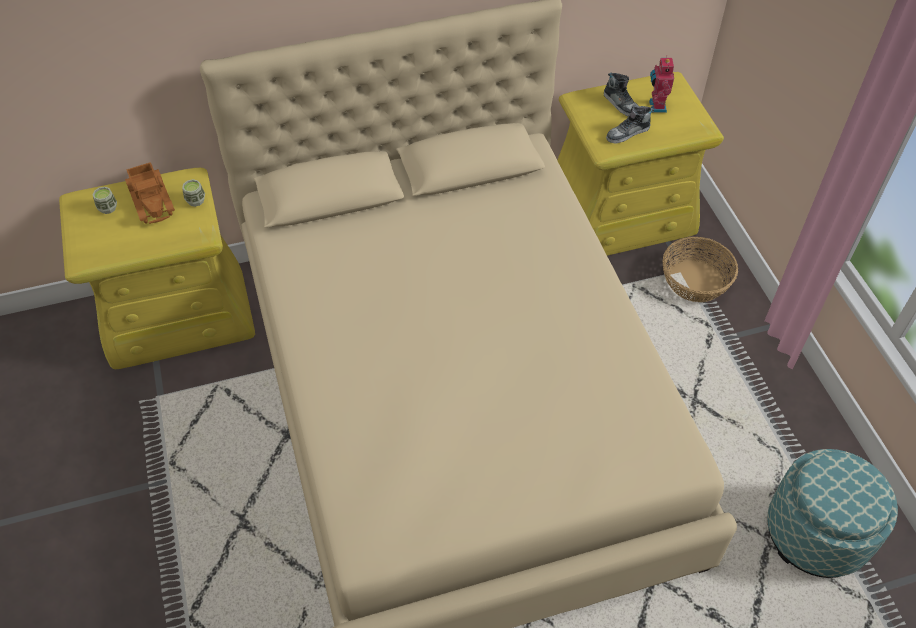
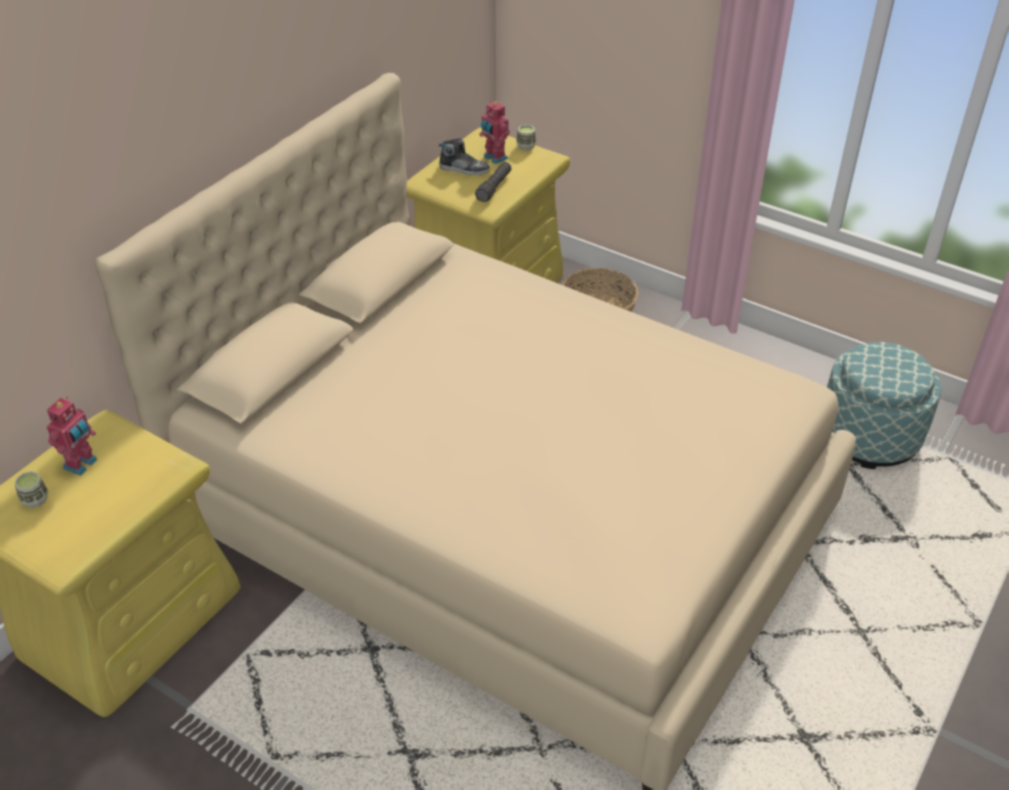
camera: 40 degrees left, 10 degrees down
toy truck [125,162,175,224] -> toy robot [46,397,98,476]
cup [182,179,205,207] -> cup moved to [516,125,536,151]
shoe [606,106,654,144] -> black flashlight [475,162,511,202]

